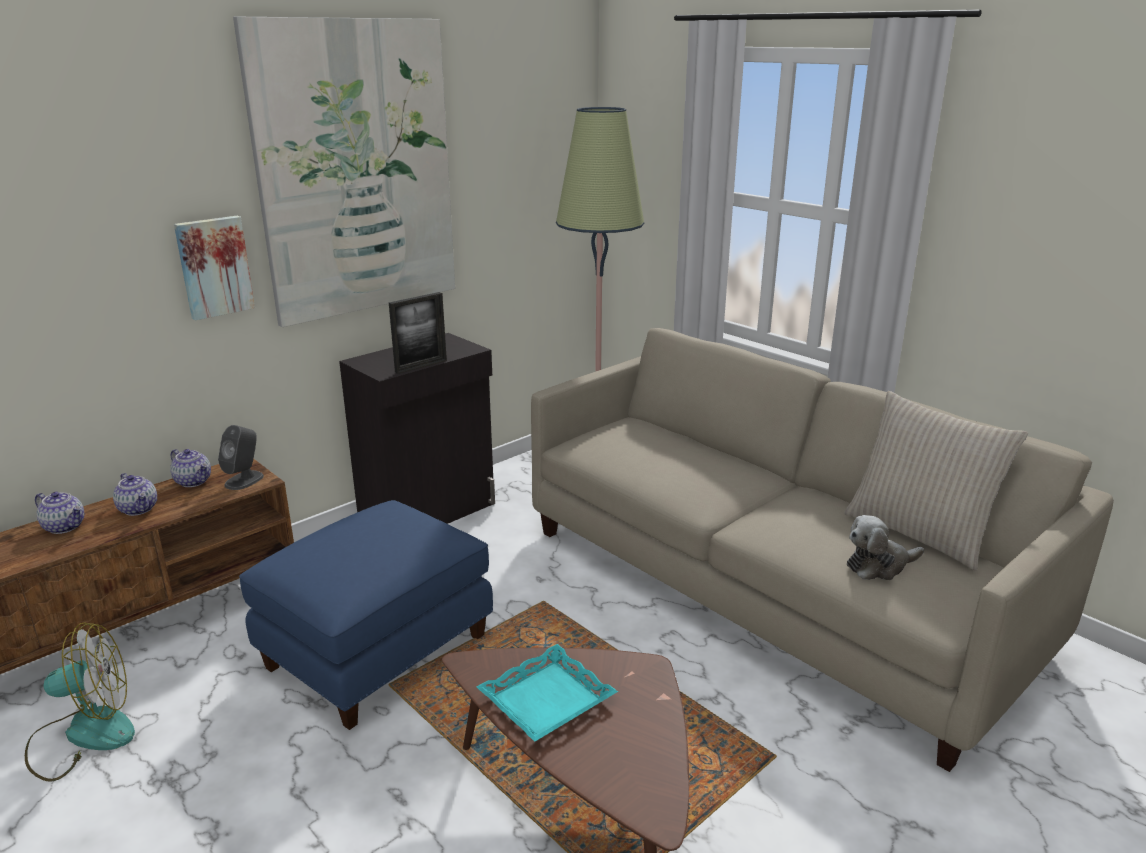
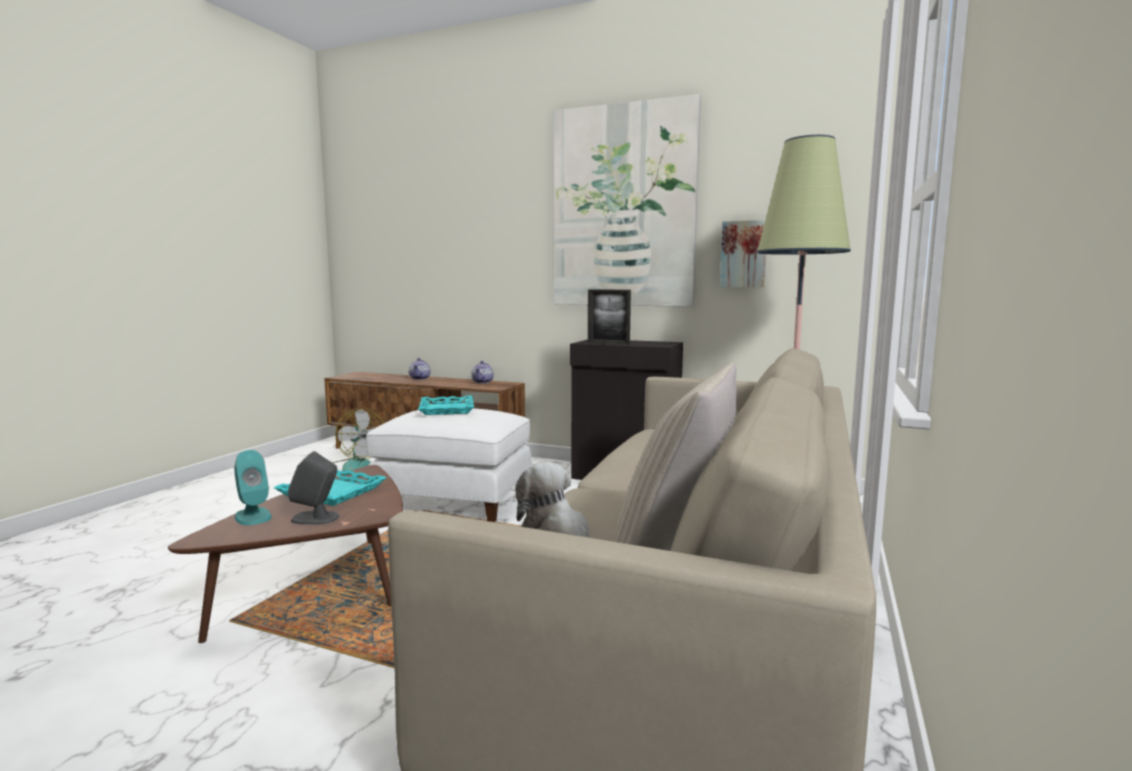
camera: 65 degrees right, 15 degrees down
teapot [113,473,157,516] -> none
picture [174,216,255,320] -> picture moved to [720,220,766,287]
grey speaker [218,425,264,490] -> grey speaker moved to [288,451,339,525]
blue ottoman [239,500,493,730] -> white ottoman [366,408,531,522]
none -> turquoise speaker [234,450,272,525]
none -> turquoise tray [418,395,474,415]

